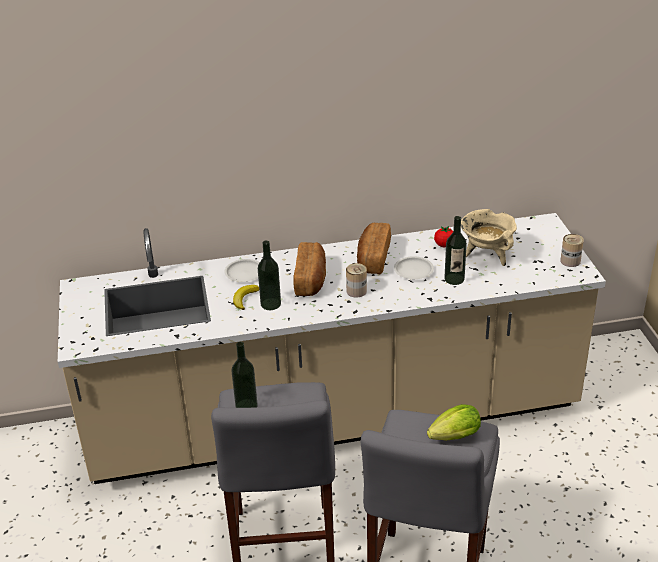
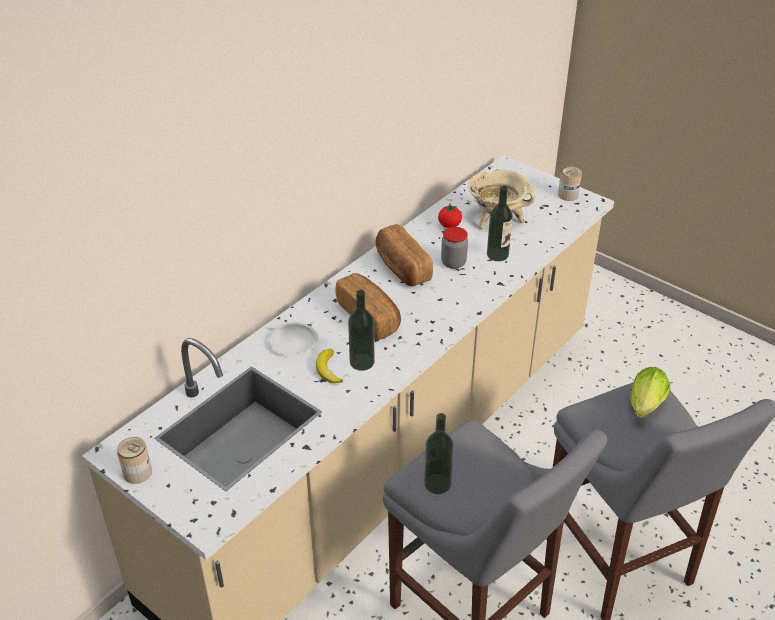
camera: 40 degrees left, 5 degrees up
can [346,263,367,298] -> can moved to [117,437,152,484]
white plate [394,256,434,279] -> jar [441,227,468,269]

